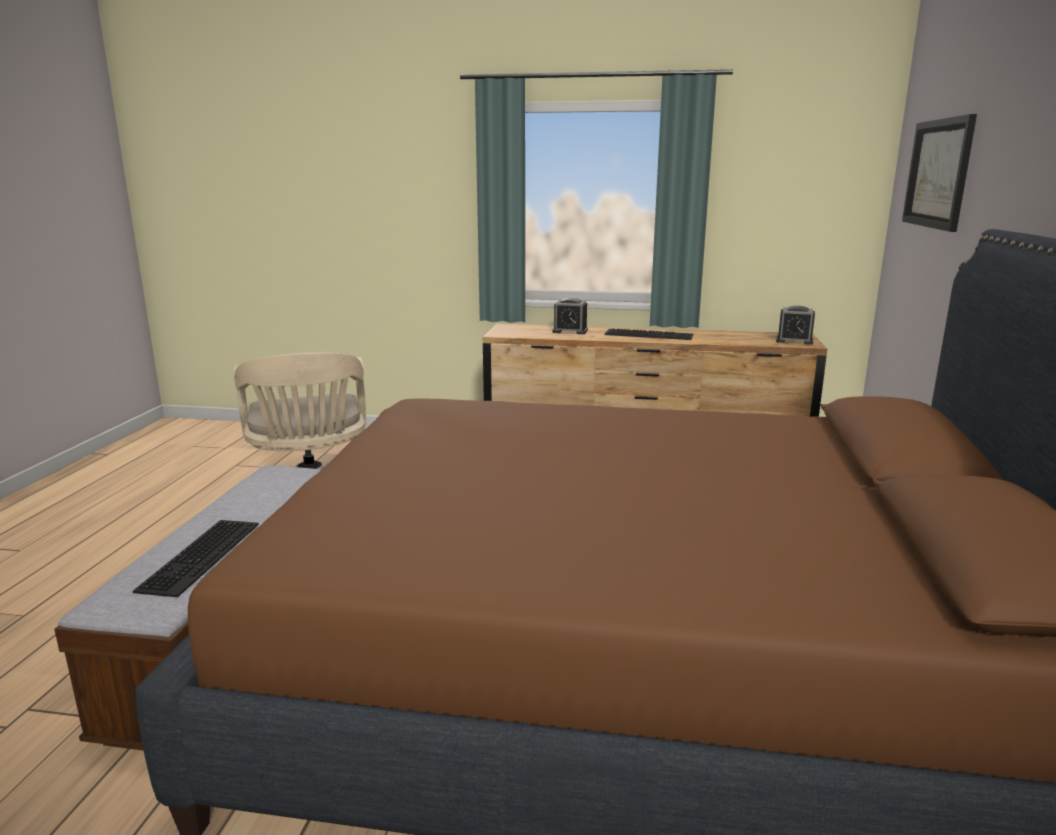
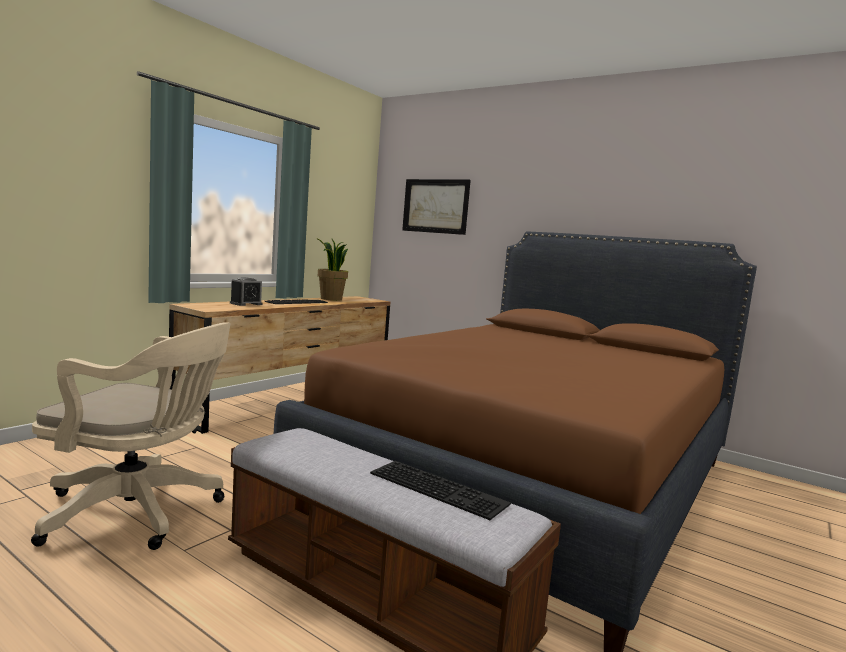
camera: 65 degrees left, 10 degrees down
alarm clock [776,306,815,345] -> none
none -> potted plant [316,238,348,301]

